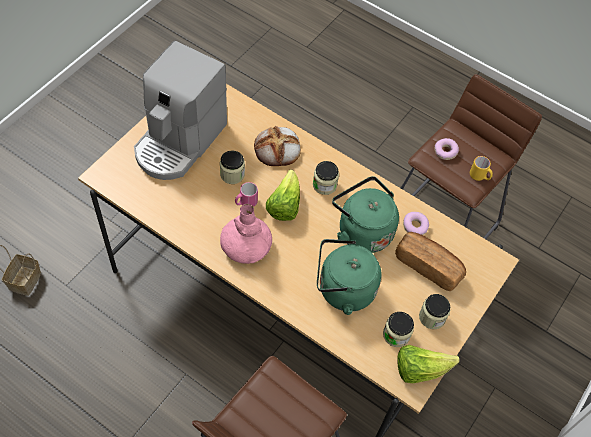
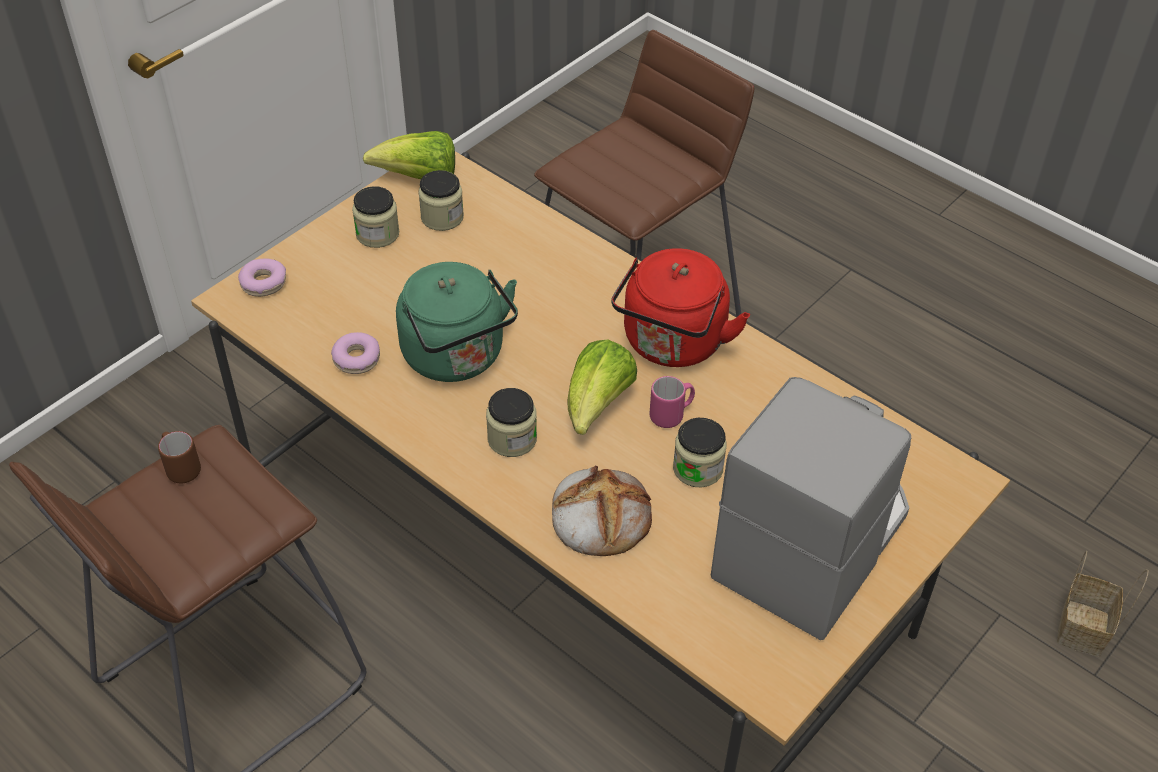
camera: 170 degrees left, 10 degrees down
pink vase [220,204,272,264] -> red kettle [611,248,750,367]
green kettle [317,239,382,315] -> none
bread [395,232,466,291] -> none
donut [434,138,459,160] -> donut moved to [238,259,286,297]
yellow mug [470,156,493,181] -> brown mug [158,431,201,483]

